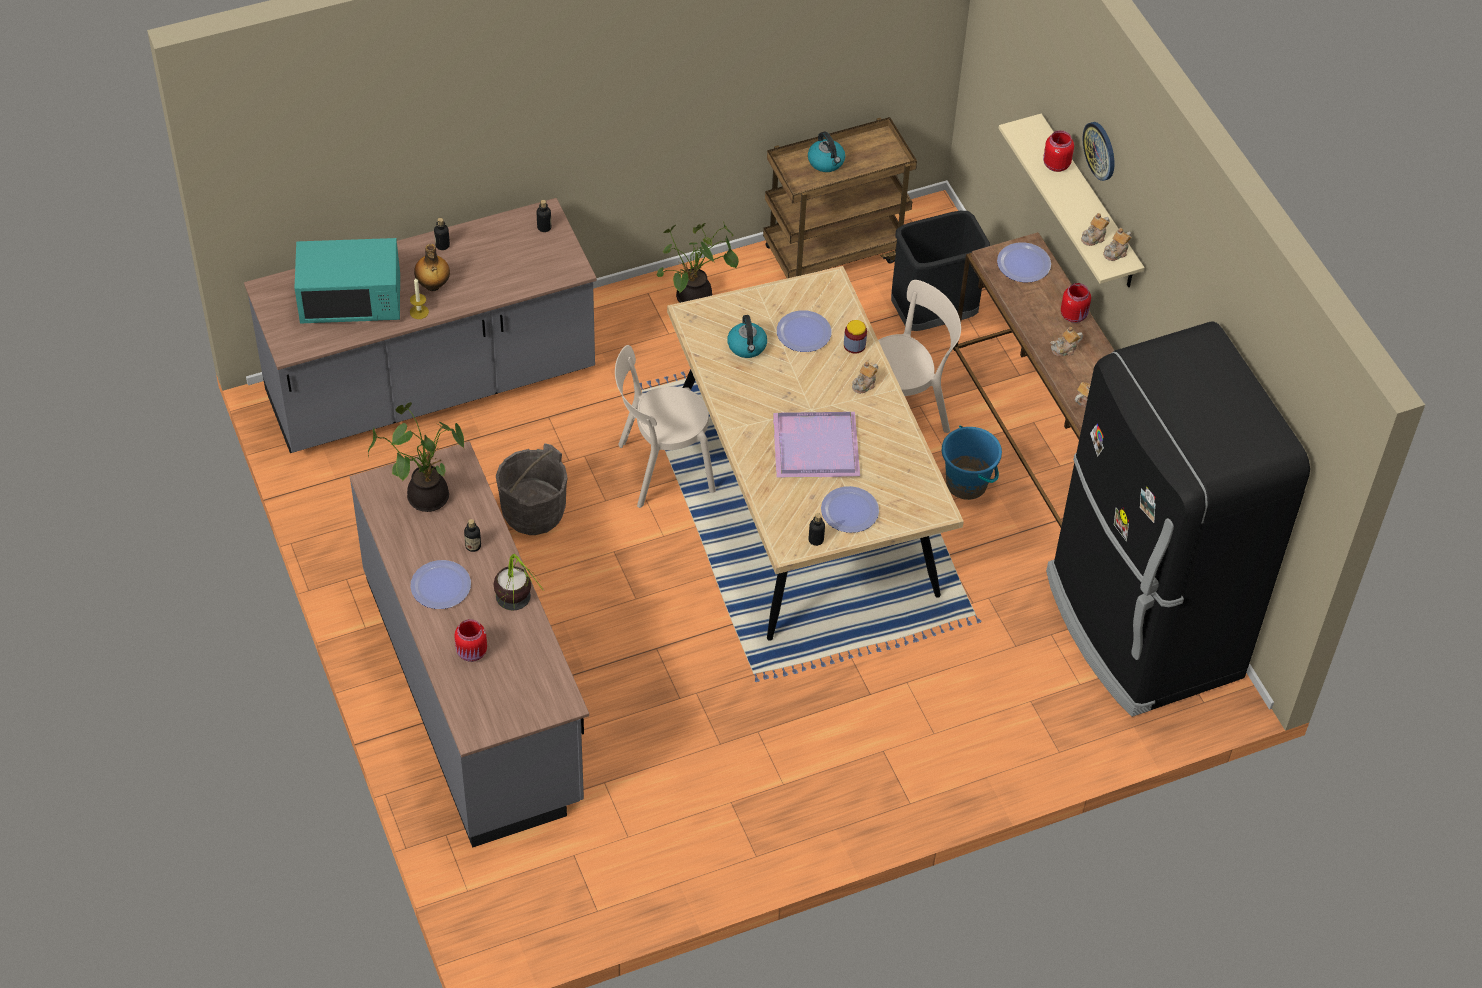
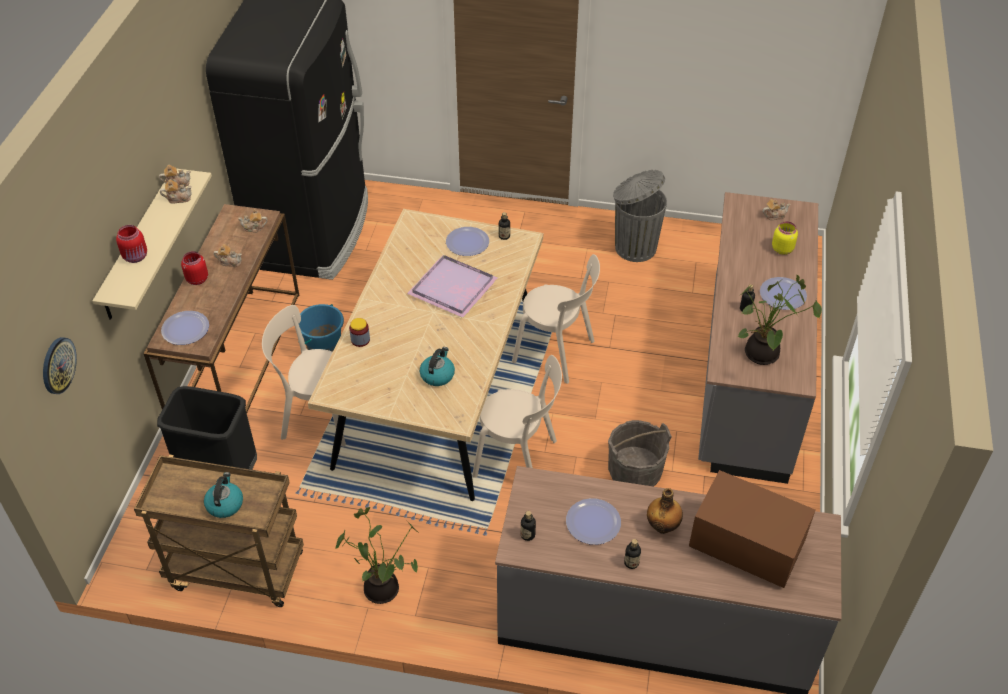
camera: 145 degrees left, 5 degrees down
turquoise microwave [295,238,400,324] -> brown microwave [689,470,815,588]
candle [410,278,429,319] -> none
red jar [454,619,487,662] -> yellow jar [772,221,798,255]
potted plant [494,554,545,611] -> none
plate [777,310,832,352] -> plate moved to [566,498,621,545]
teapot [852,362,878,394] -> teapot moved to [762,199,790,220]
wall clock [1083,122,1114,181] -> wall clock moved to [43,337,77,394]
none -> beige chair [512,254,600,384]
none -> grey trash can [613,170,667,262]

